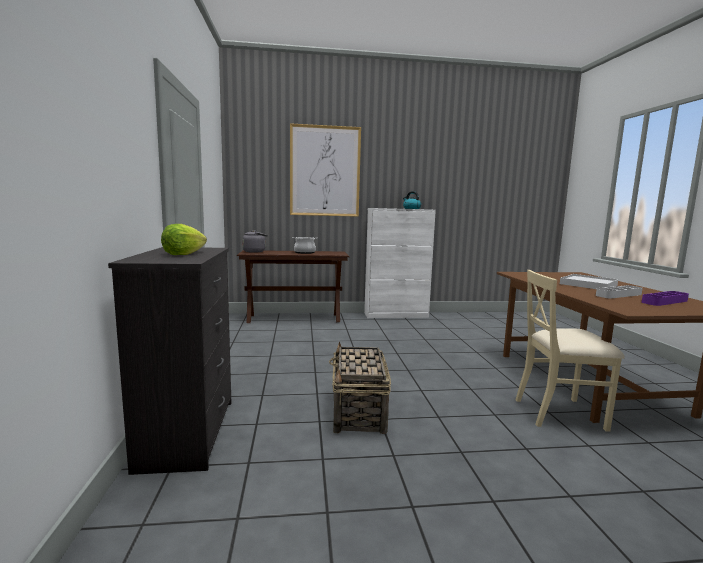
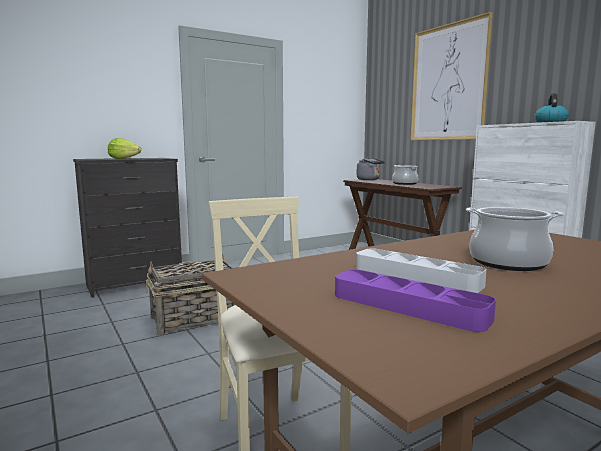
camera: 65 degrees right, 0 degrees up
white tray [560,274,618,289] -> cooking pot [466,207,564,271]

